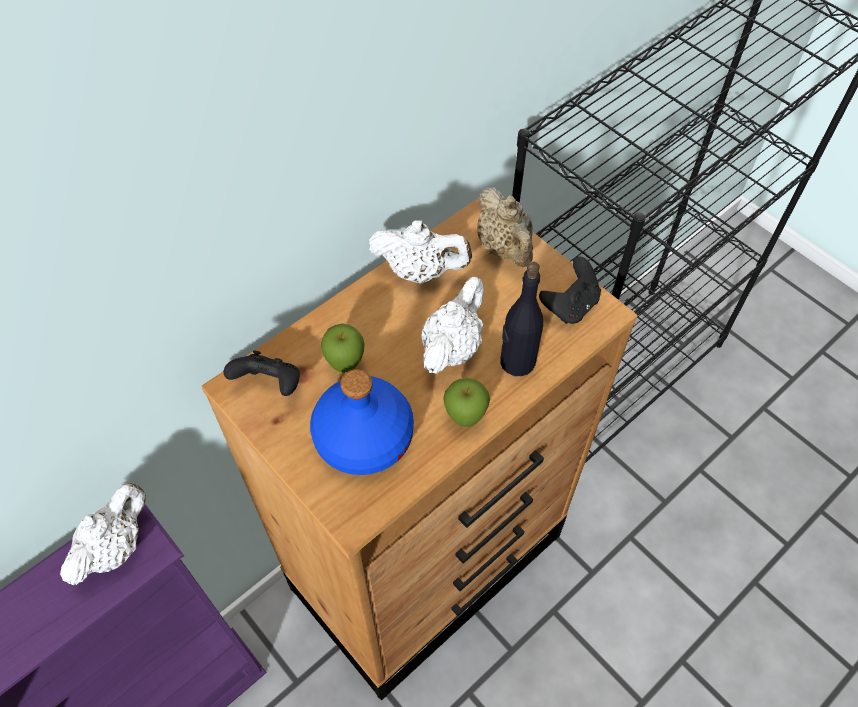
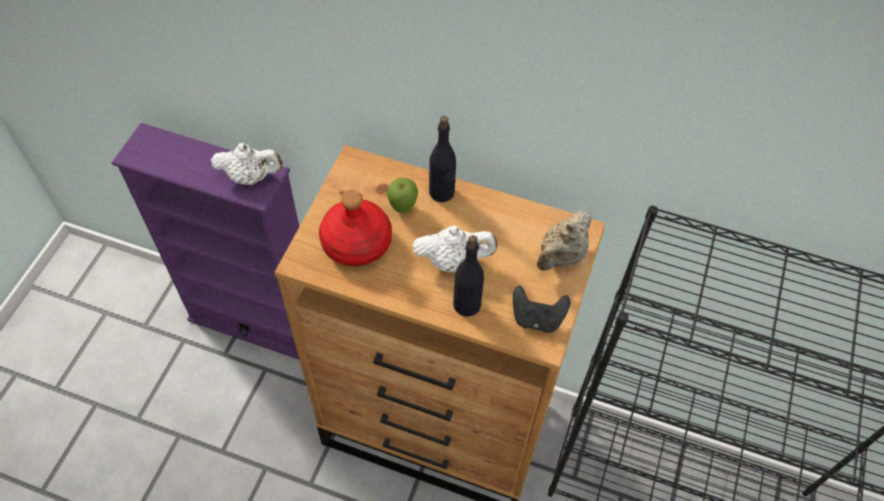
camera: 60 degrees right, 0 degrees up
black game controller [224,351,300,396] -> none
blue bottle [310,369,414,475] -> red bottle [319,190,392,266]
white teapot [369,220,472,284] -> none
apple [443,378,490,427] -> none
none -> black bottle [429,116,456,202]

